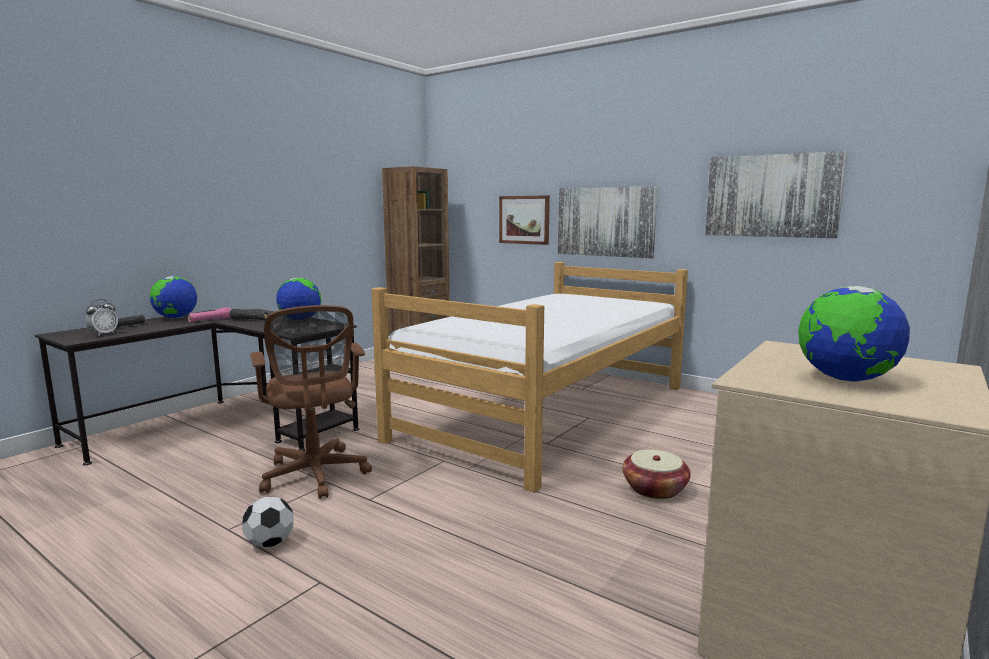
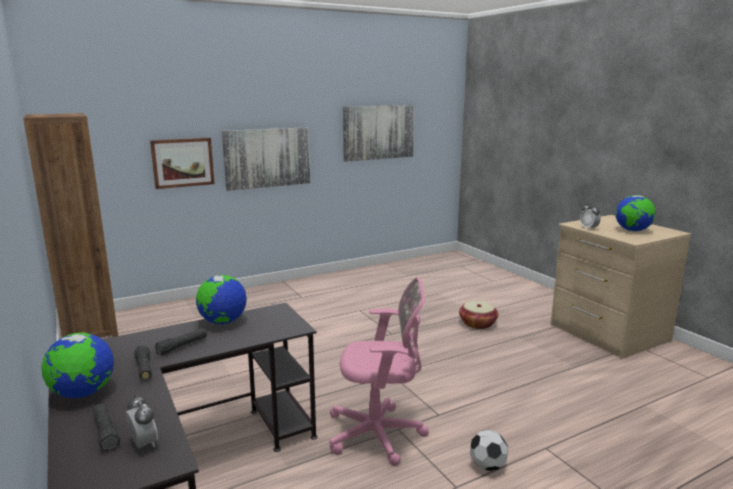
camera: 65 degrees left, 5 degrees up
pink flashlight [188,307,231,322] -> black flashlight [134,345,152,381]
brown office chair [250,305,372,499] -> pink office chair [329,277,429,466]
bed [371,262,688,493] -> none
none -> alarm clock [580,203,601,230]

